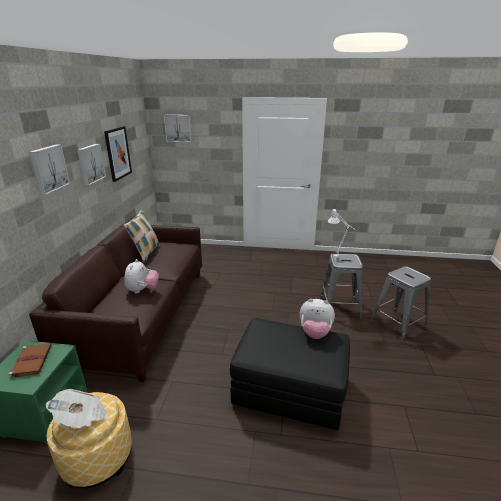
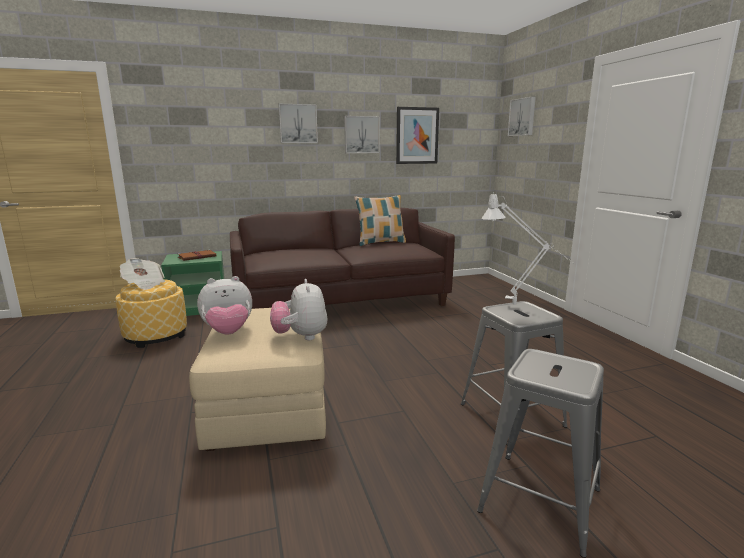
camera: 65 degrees right, 10 degrees down
plush toy [124,259,159,294] -> plush toy moved to [197,276,252,334]
black ottoman [230,318,350,430] -> beige ottoman [189,308,326,451]

